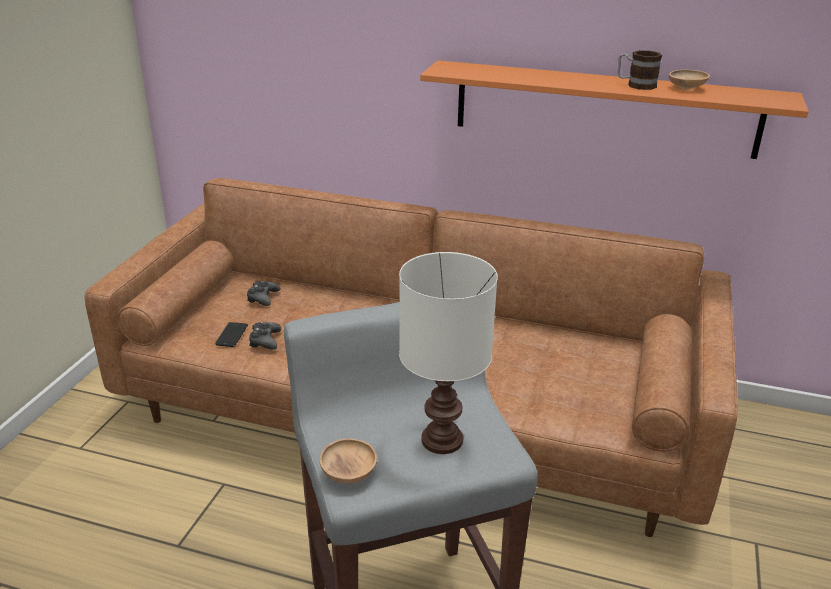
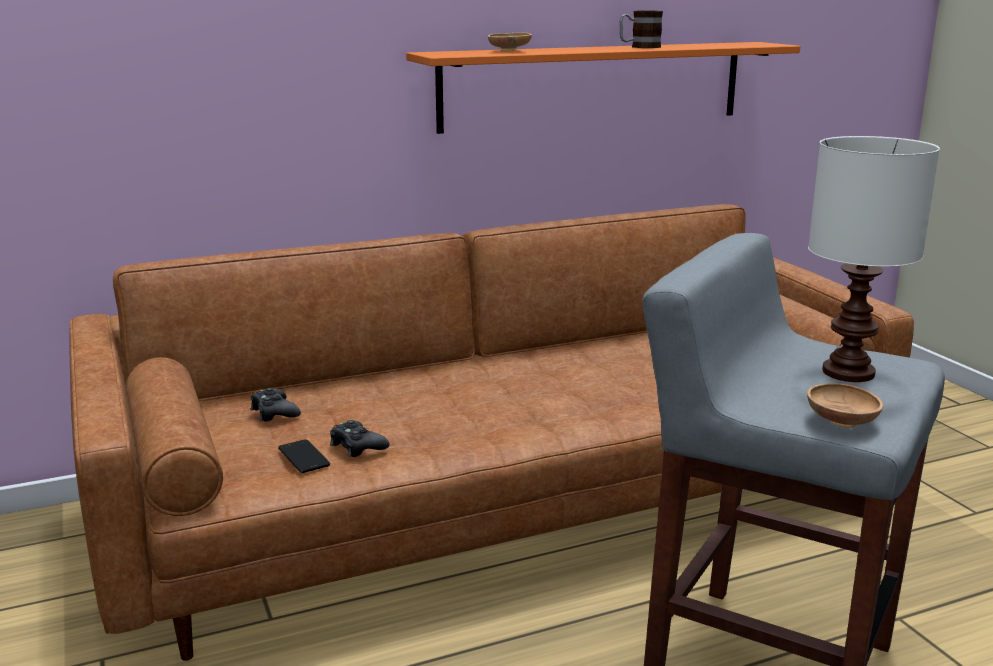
camera: 40 degrees left, 10 degrees down
brown bowl [669,70,710,90] -> brown bowl moved to [488,33,532,52]

